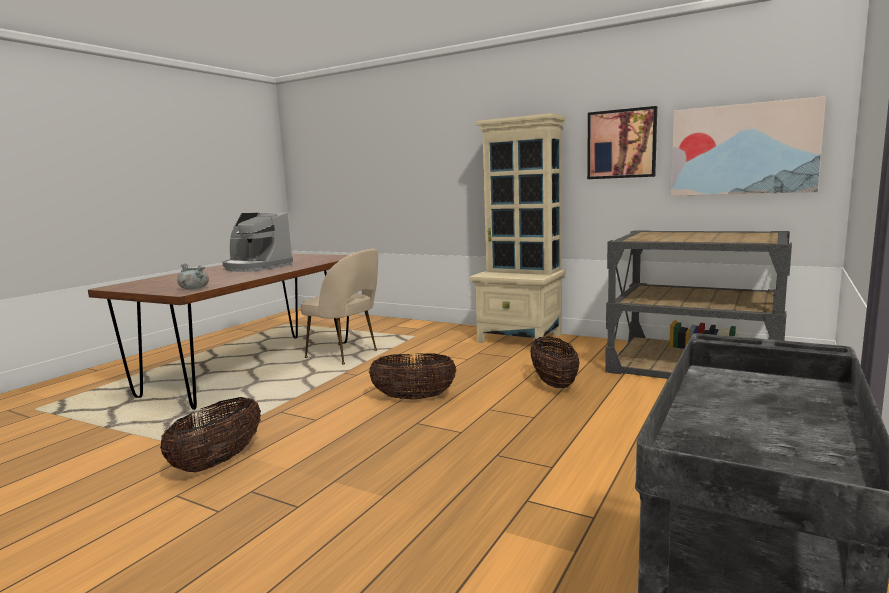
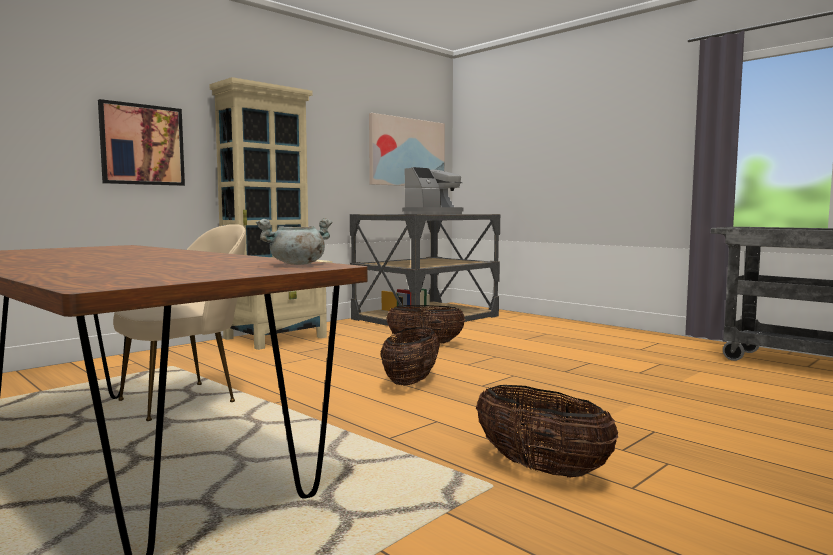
camera: 75 degrees left, 5 degrees down
coffee machine [222,212,293,272] -> coffee machine moved to [402,167,463,214]
picture [587,106,657,179] -> picture moved to [98,99,185,186]

